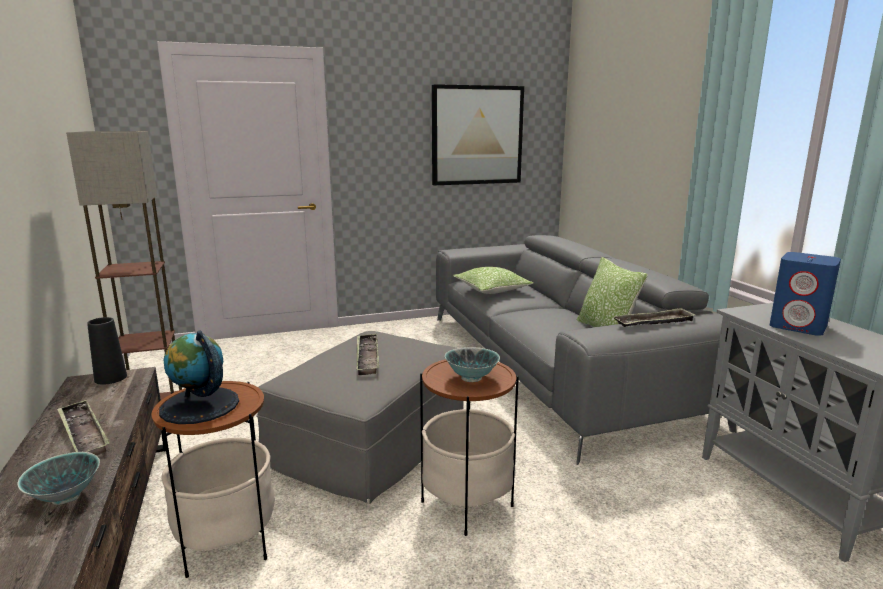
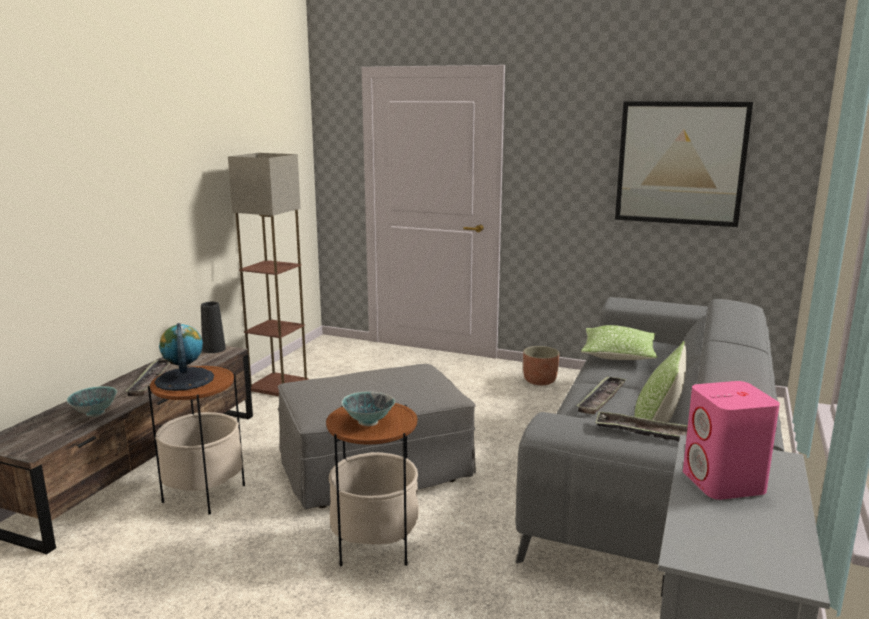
camera: 40 degrees right, 0 degrees up
tray [356,334,379,375] -> tray moved to [576,376,627,415]
blue speaker [770,252,841,336] -> pink speaker [683,381,780,500]
none -> planter [523,346,559,385]

